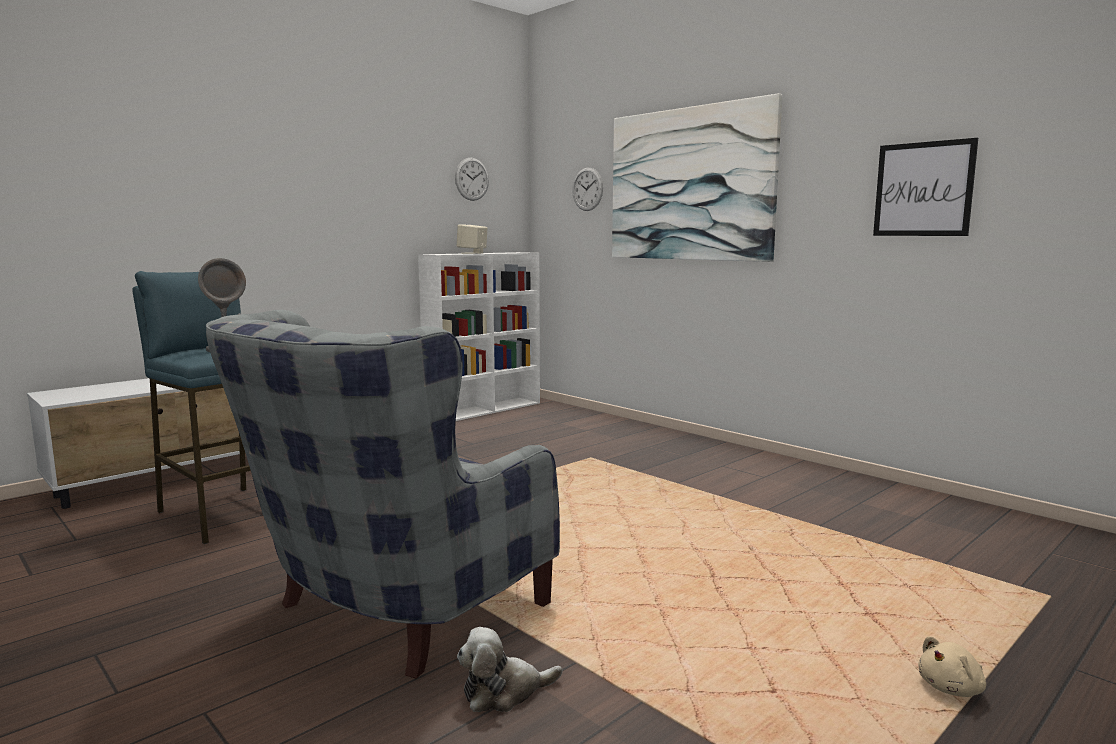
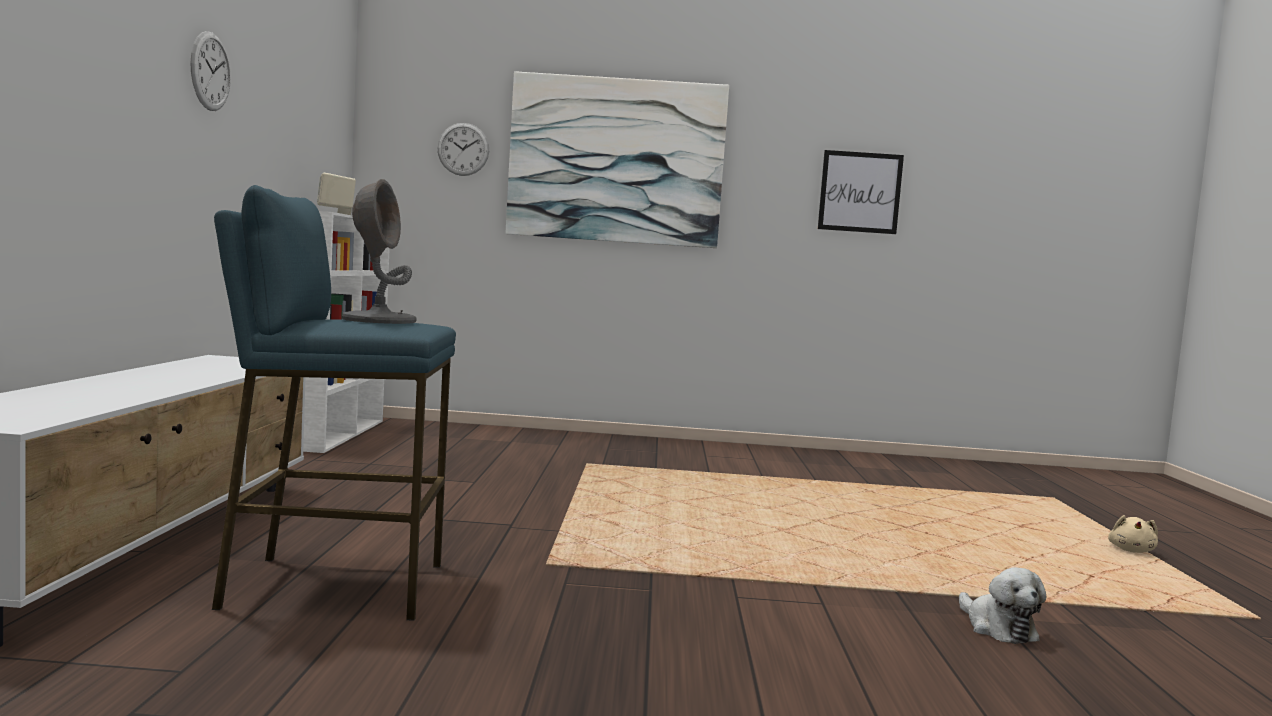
camera: 45 degrees left, 5 degrees down
grey armchair [206,310,560,679] -> none
wall clock [455,158,489,201] -> wall clock moved to [190,31,231,111]
plush toy [457,627,563,712] -> plush toy turned 45 degrees counterclockwise [959,567,1046,644]

